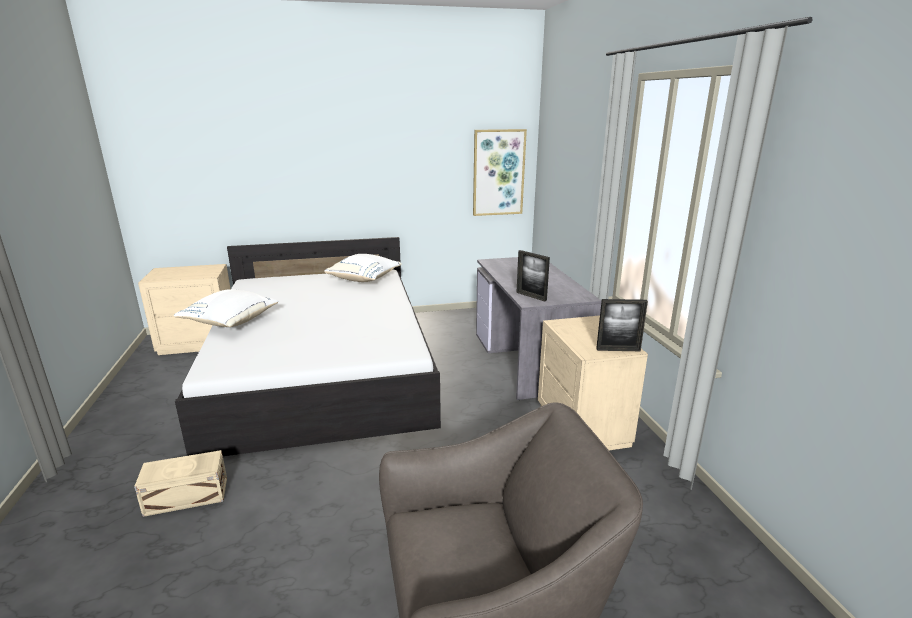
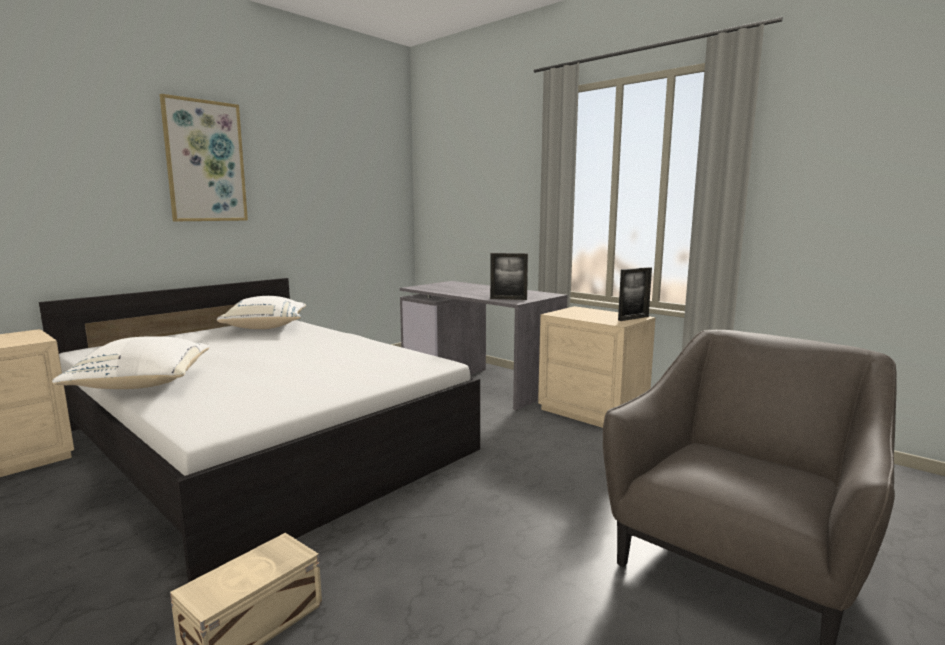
camera: 35 degrees left, 10 degrees down
picture [473,129,527,216] -> picture moved to [160,94,248,221]

